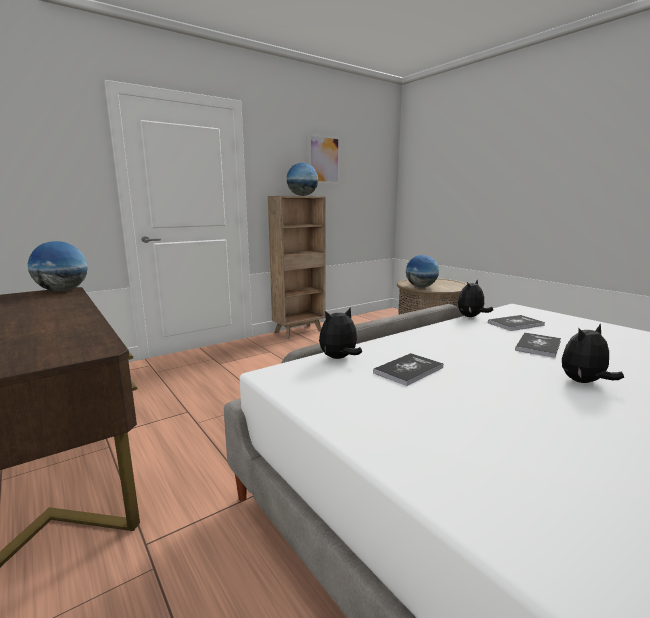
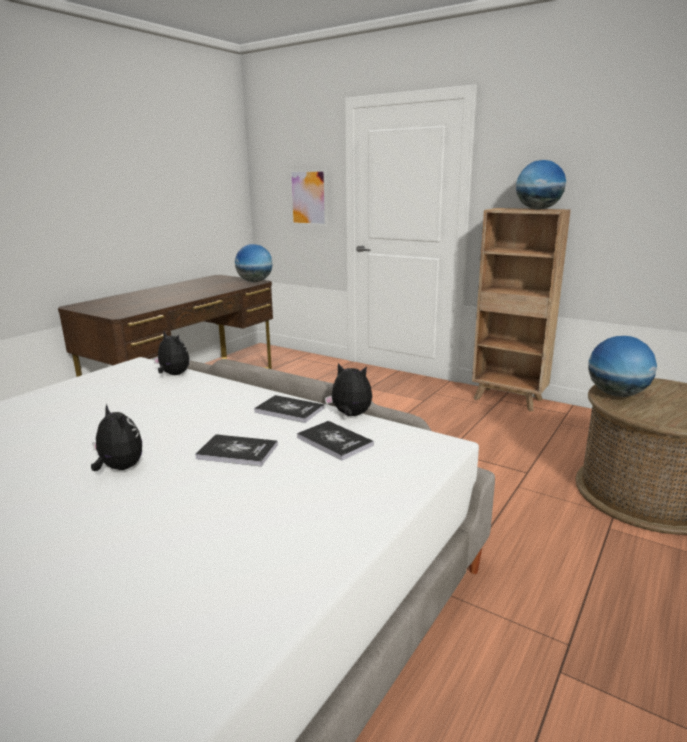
camera: 70 degrees right, 5 degrees up
picture [308,134,340,184] -> picture moved to [289,169,328,226]
book [373,353,444,386] -> book moved to [254,395,324,423]

